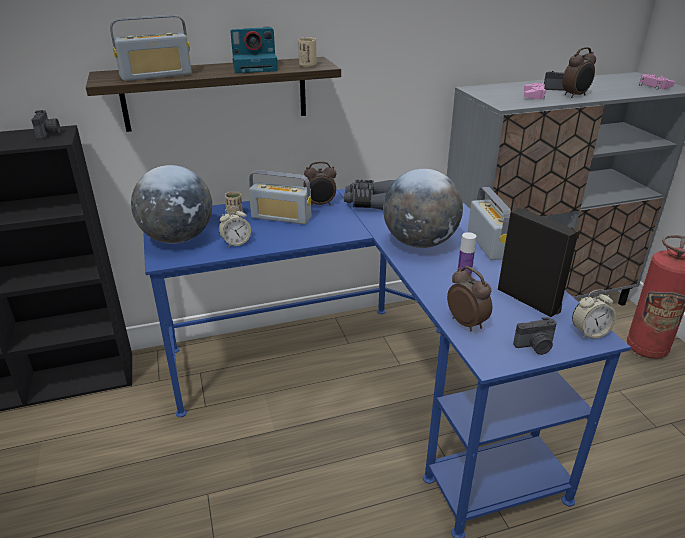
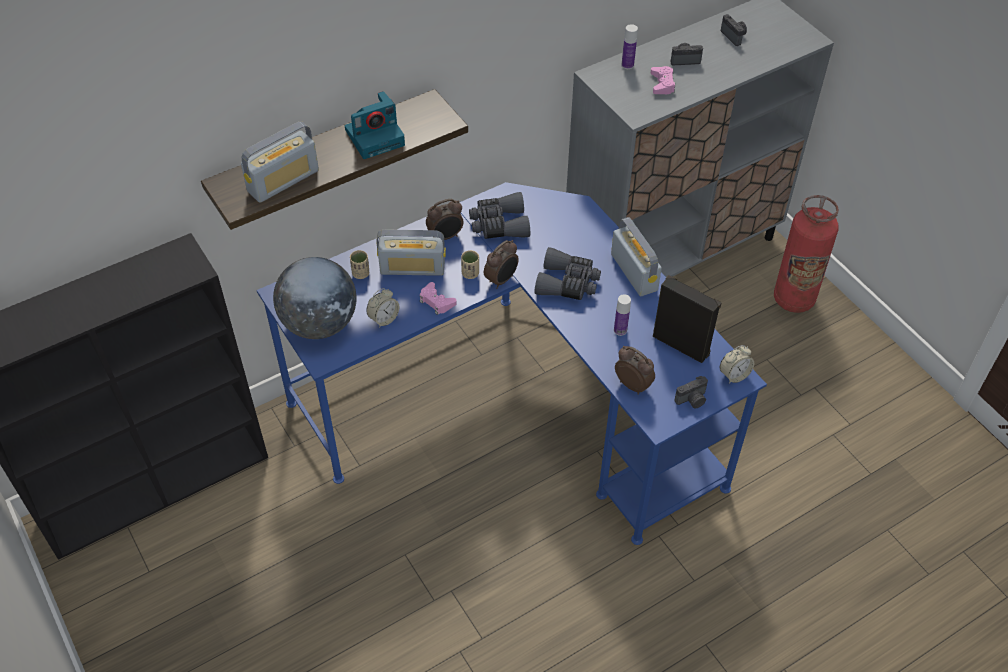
camera: 15 degrees left, 20 degrees up
camera [31,110,60,140] -> camera moved to [721,14,747,46]
beige cup [298,37,317,67] -> beige cup moved to [461,250,479,279]
globe [383,169,463,248] -> grey binoculars [534,247,601,300]
alarm clock [562,47,596,98] -> alarm clock moved to [484,240,519,289]
pink game controller [639,74,675,90] -> pink game controller moved to [420,282,457,315]
none -> bottle [621,24,638,69]

